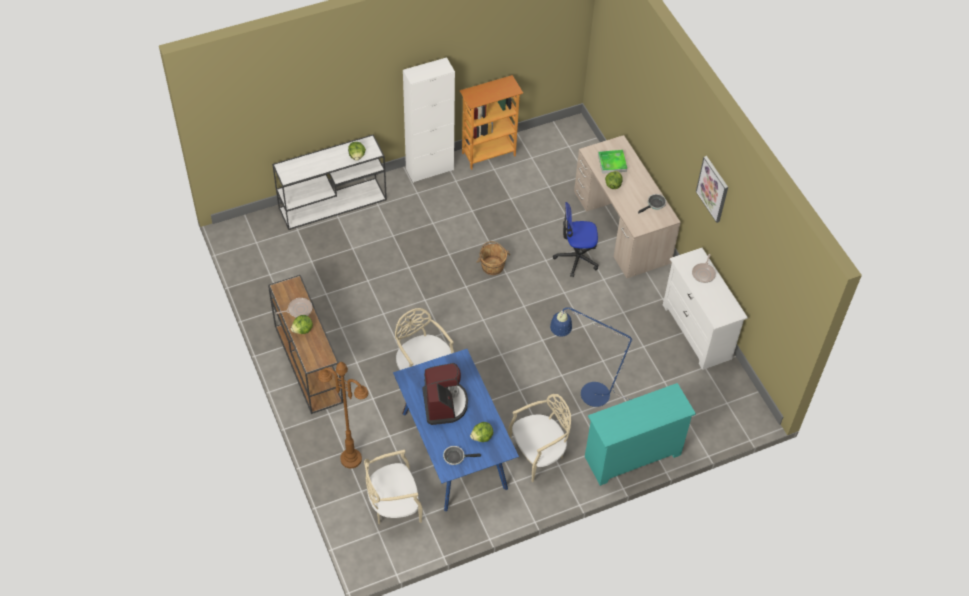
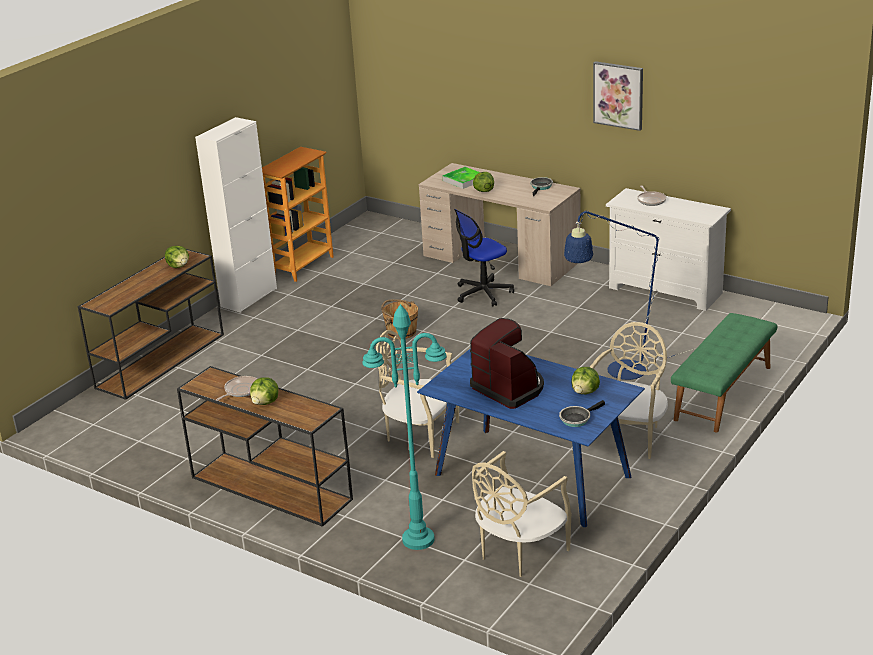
camera: 30 degrees left, 25 degrees down
white console table [272,134,387,230] -> brown console table [78,249,224,400]
brown floor lamp [318,362,368,468] -> turquoise floor lamp [362,304,446,550]
turquoise dresser [585,383,696,486] -> green bench [671,313,777,433]

